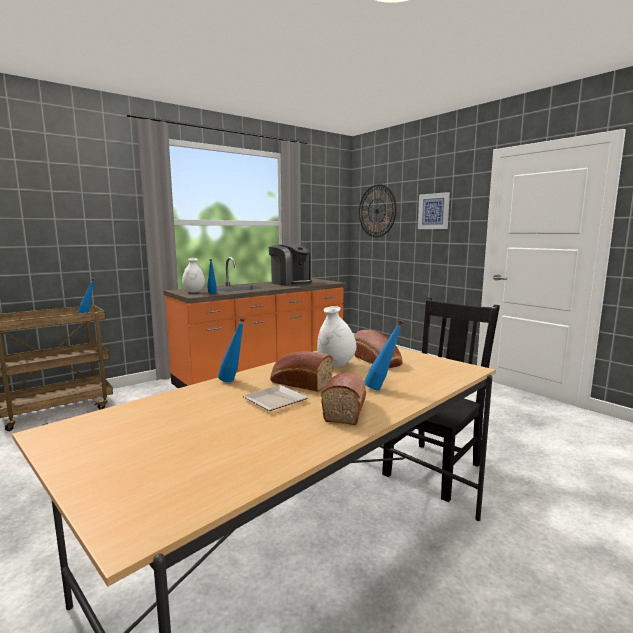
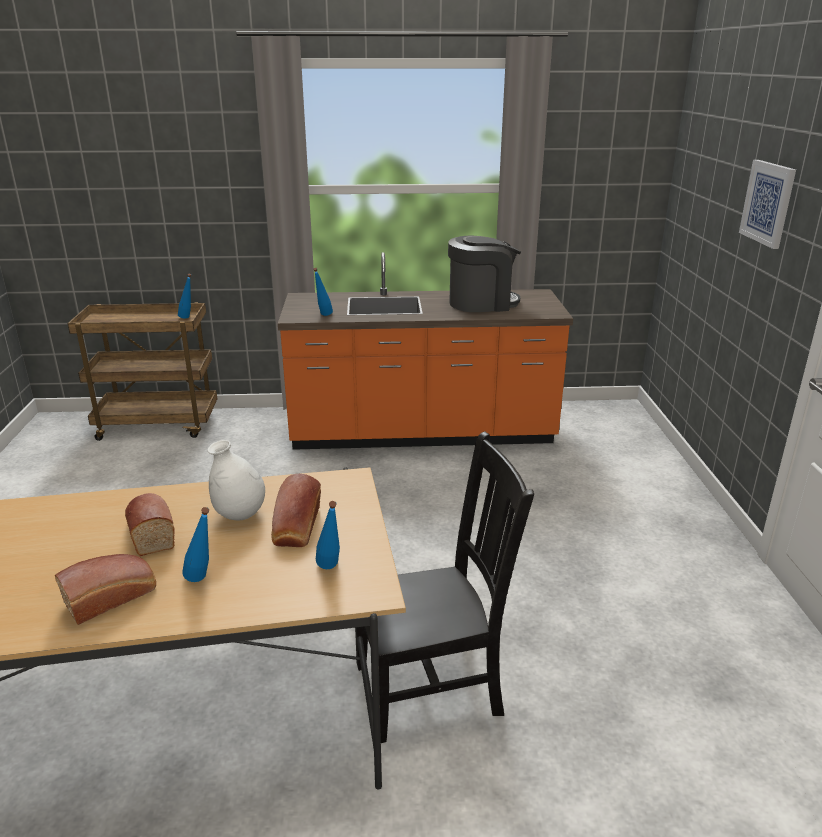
camera: 35 degrees right, 15 degrees up
white vase [182,258,205,293] -> none
blue bottle [218,317,245,382] -> blue bottle moved to [316,501,340,569]
plate [243,385,308,411] -> none
coffee machine [269,244,312,286] -> coffee machine turned 90 degrees counterclockwise [448,235,521,312]
wall clock [359,184,396,237] -> none

